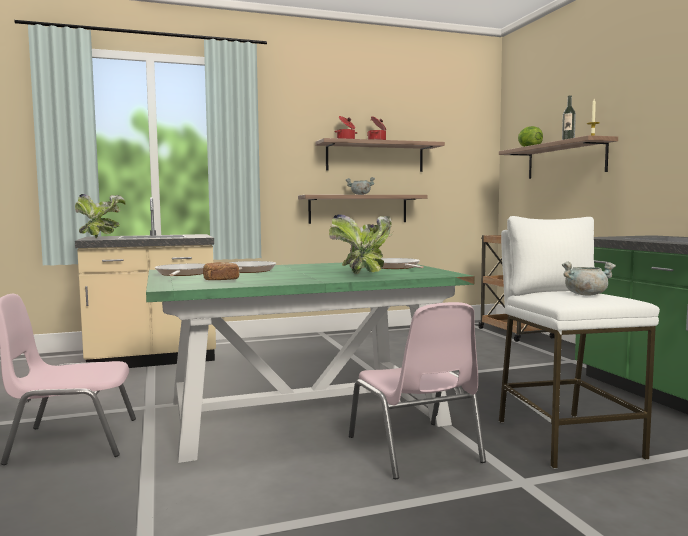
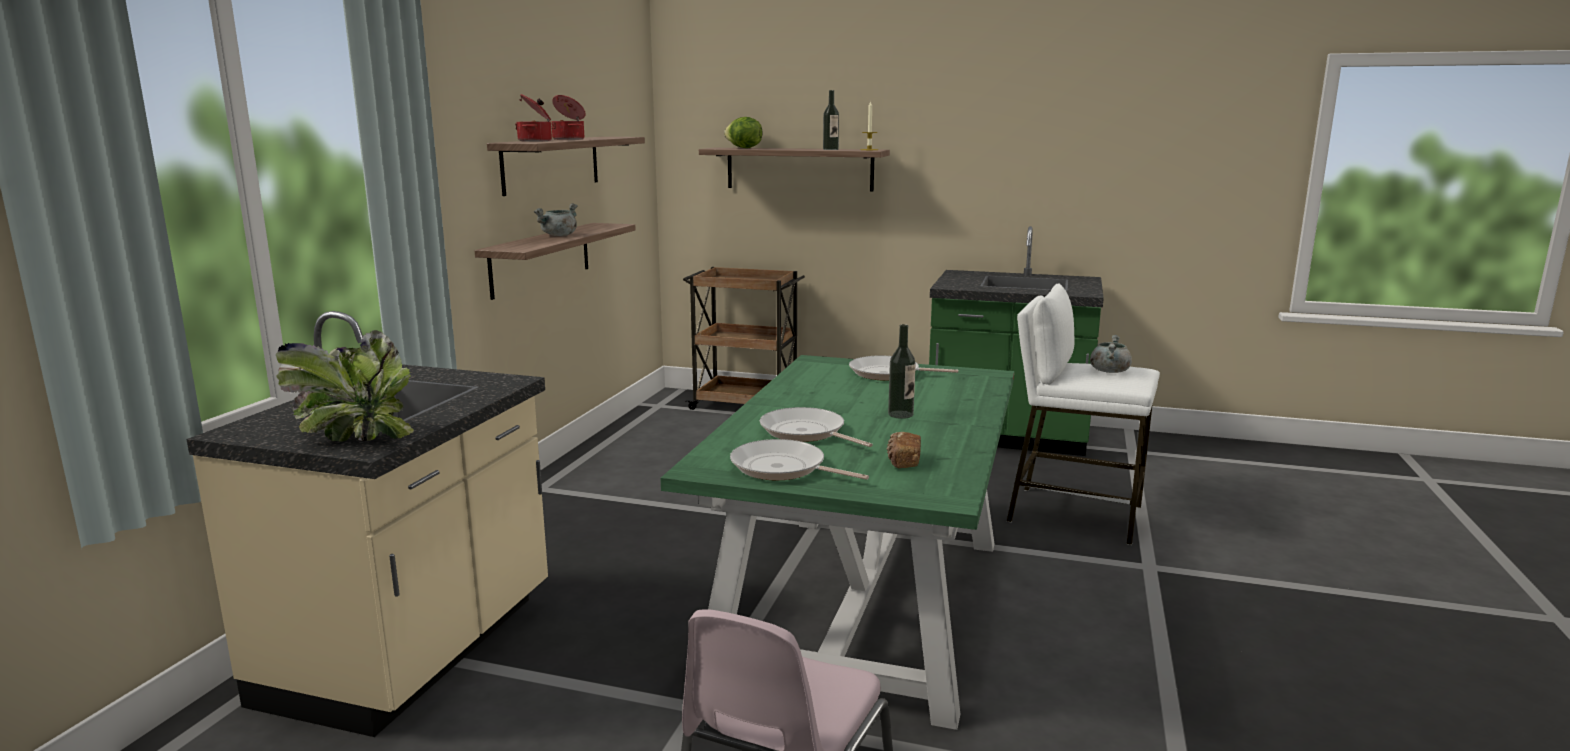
camera: 55 degrees left, 10 degrees up
potted plant [329,214,394,274] -> none
pink chair [349,302,486,479] -> none
none -> bottle [888,324,916,419]

